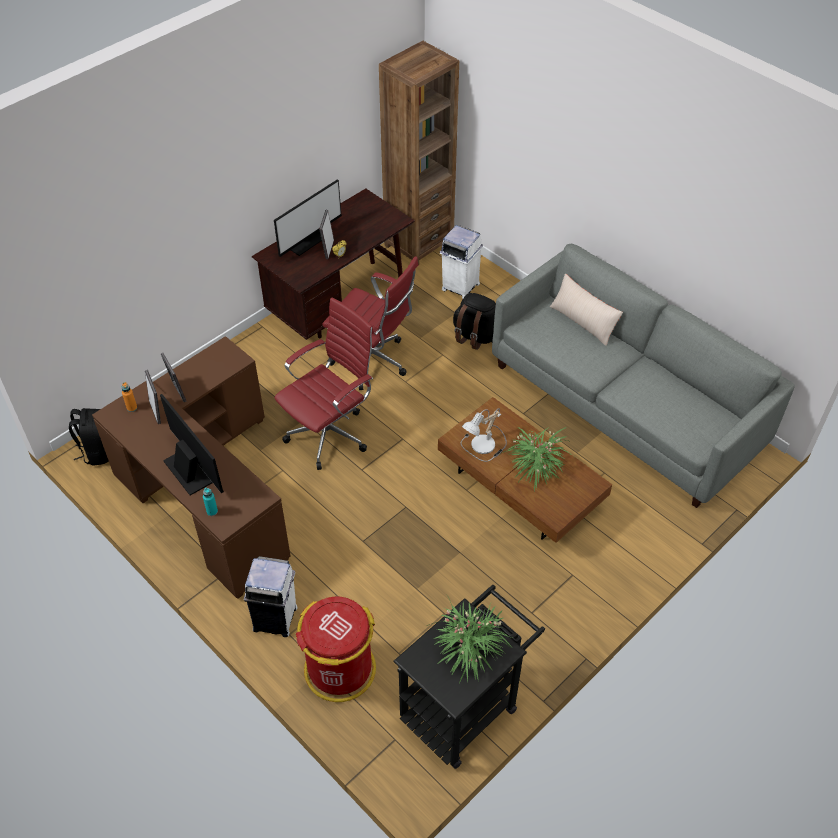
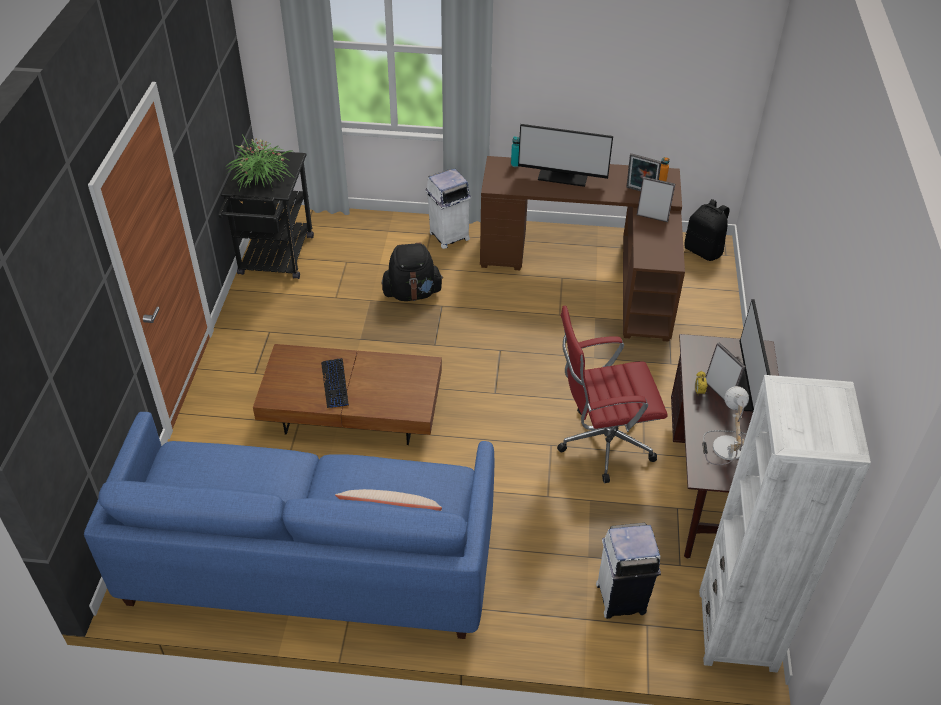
camera: 140 degrees right, 5 degrees down
red office chair [275,297,374,470] -> none
red trash can [296,597,376,702] -> none
brown bookcase [379,41,459,265] -> white bookcase [699,375,871,673]
black backpack [453,293,496,350] -> black backpack moved to [381,243,443,301]
table lamp [461,408,507,462] -> table lamp moved to [702,386,749,465]
grey sofa [492,244,795,508] -> blue sofa [84,412,495,639]
potted plant [504,427,573,491] -> keyboard [321,358,349,408]

